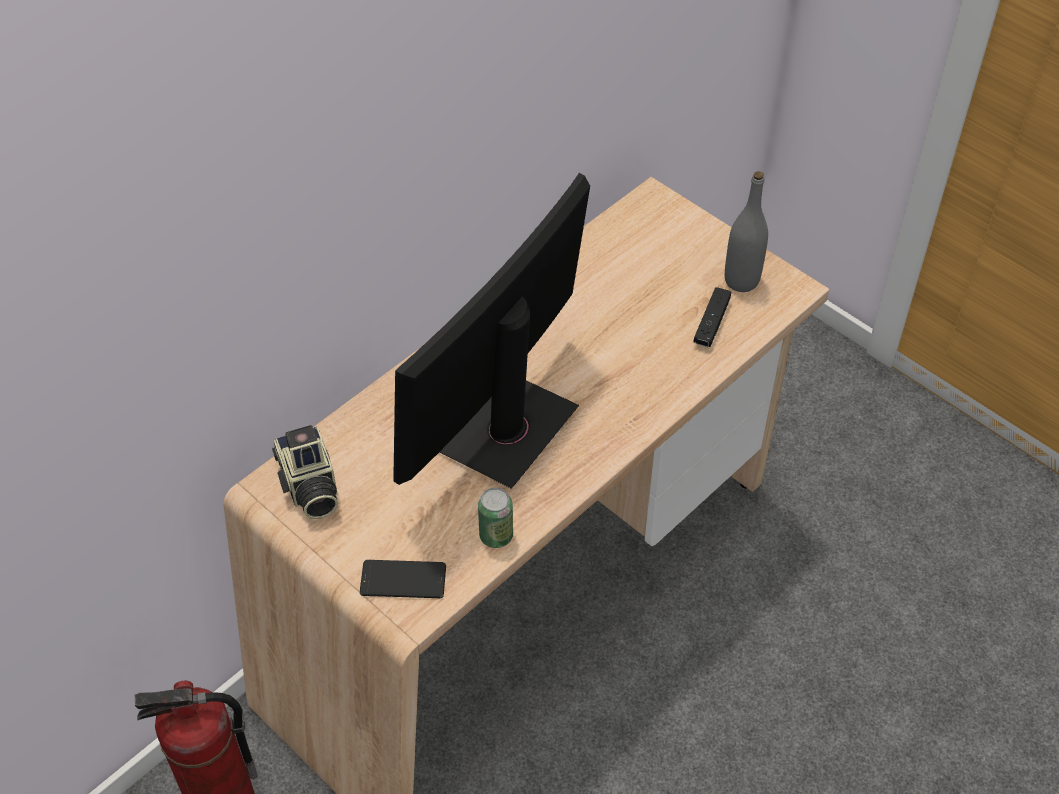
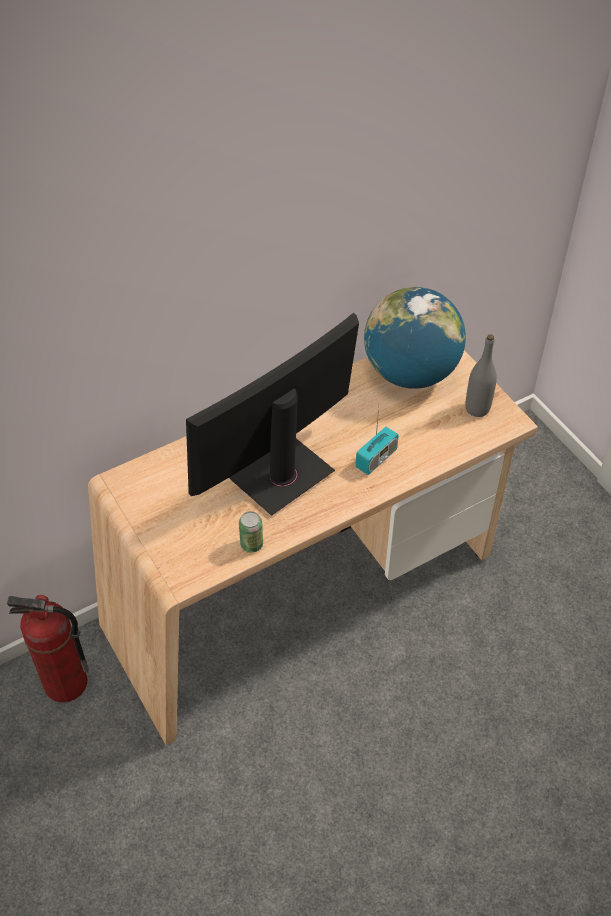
camera: 15 degrees right, 0 degrees up
camera [272,425,338,519] -> none
phone [360,560,446,598] -> none
black game controller [693,287,731,347] -> none
none -> radio [356,407,399,475]
none -> globe [364,287,466,389]

